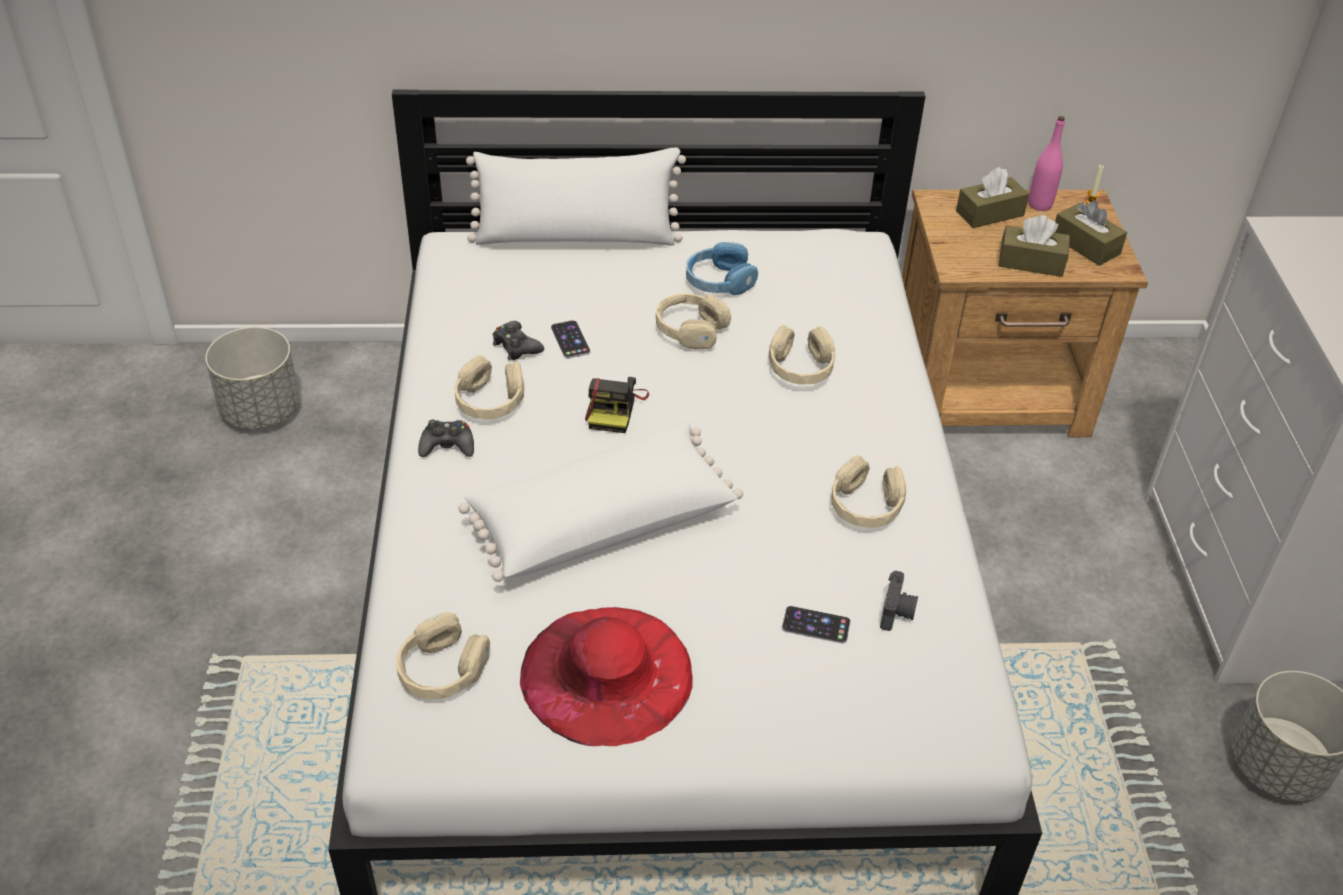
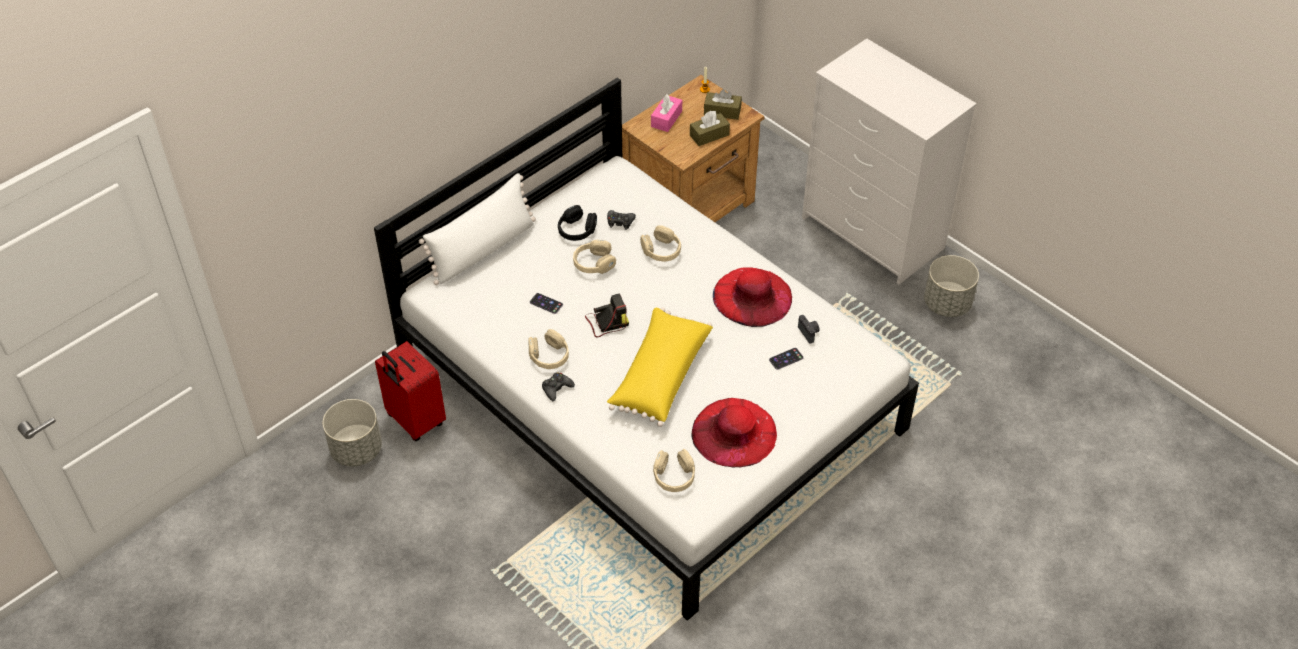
camera: 40 degrees left, 5 degrees up
white pillow [459,422,743,582] -> yellow pillow [607,307,713,427]
black game controller [493,321,544,360] -> black game controller moved to [607,210,636,230]
camera [585,377,649,433] -> camera turned 75 degrees counterclockwise [585,293,629,338]
blue headphones [686,242,758,296] -> black headphones [558,205,597,241]
beige headphones [831,455,906,528] -> red hat [713,267,792,327]
brown tissue box [956,167,1029,228] -> pink tissue box [651,94,682,132]
pink bottle [1028,116,1065,211] -> none
none -> red suitcase [375,341,446,441]

